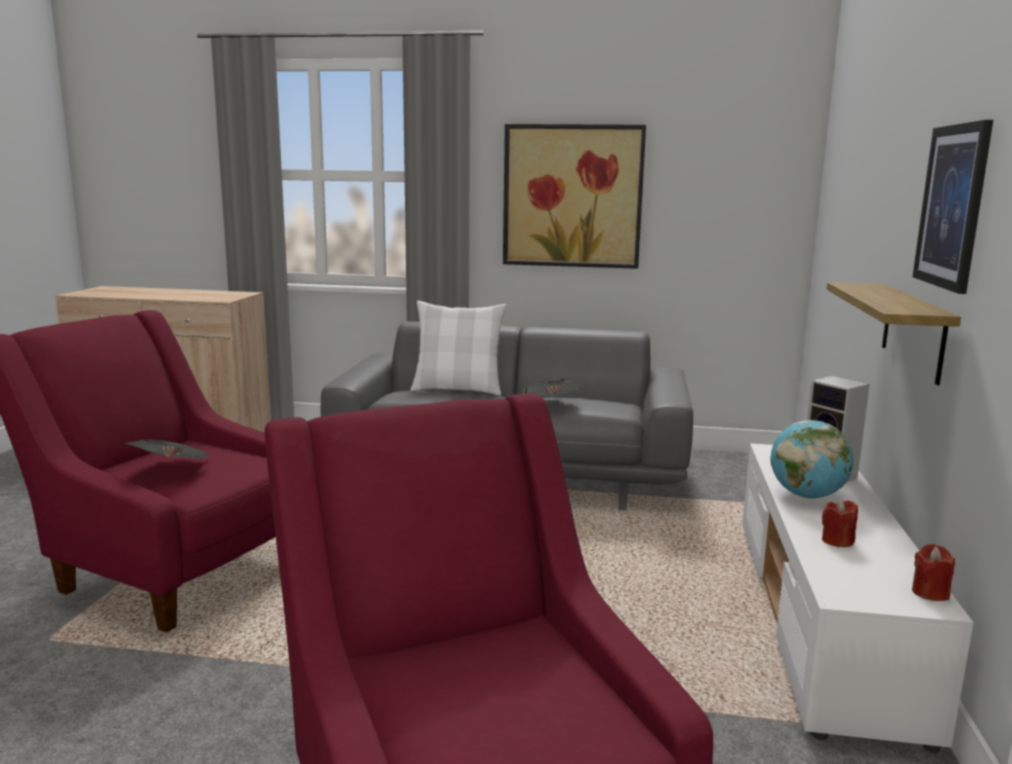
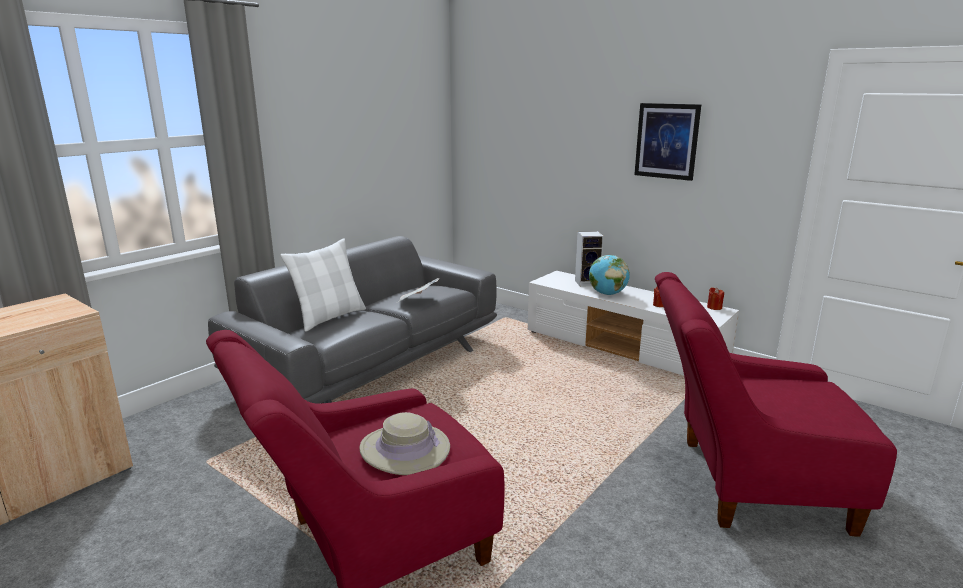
camera: 60 degrees left, 5 degrees up
newspaper [125,440,209,459] -> beige hat [359,412,450,475]
picture [503,124,646,269] -> none
shelf [827,282,961,385] -> none

